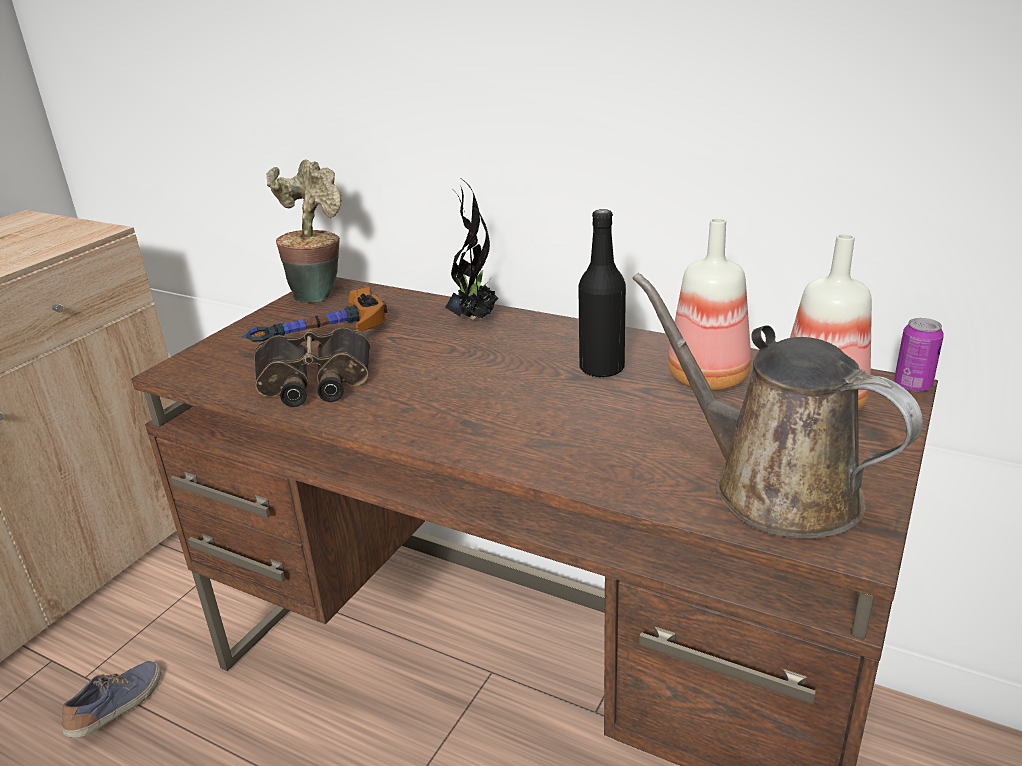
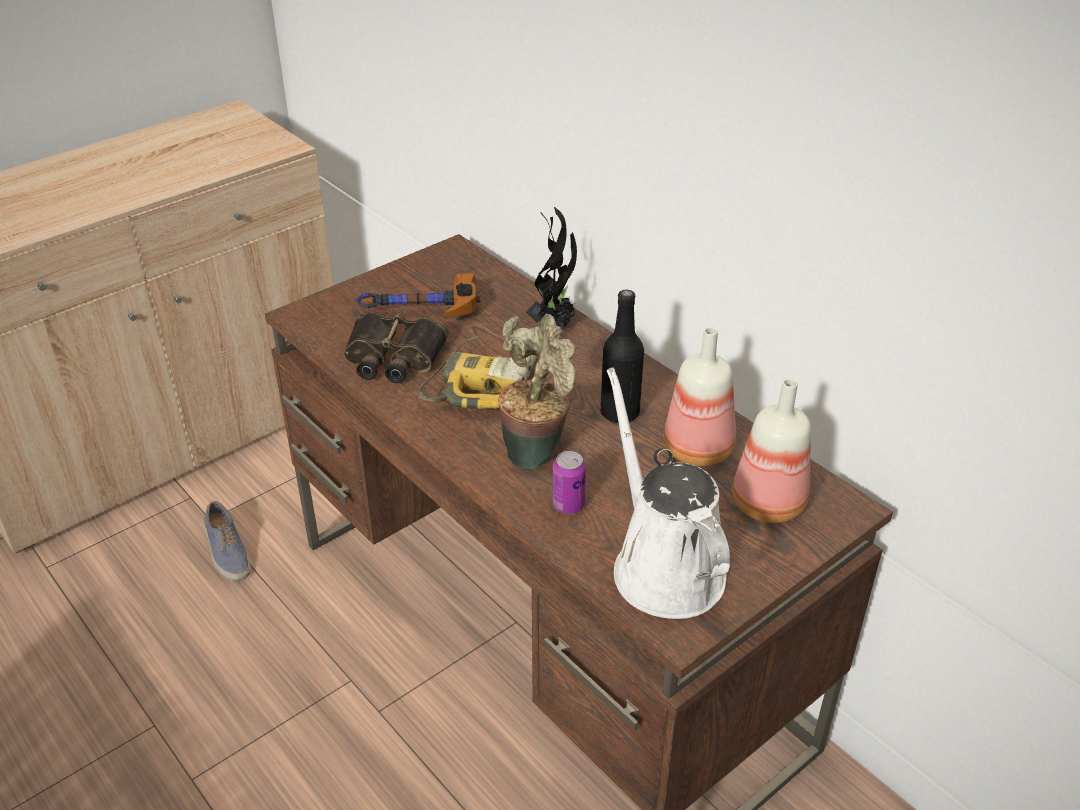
camera: 20 degrees right, 10 degrees up
shoe [62,661,161,738] -> shoe turned 105 degrees clockwise [203,501,251,581]
potted plant [267,160,342,303] -> potted plant moved to [498,314,576,469]
brown watering can [633,273,923,538] -> white watering can [607,367,730,619]
can [894,318,944,392] -> can moved to [553,451,586,514]
none -> power drill [418,336,537,409]

